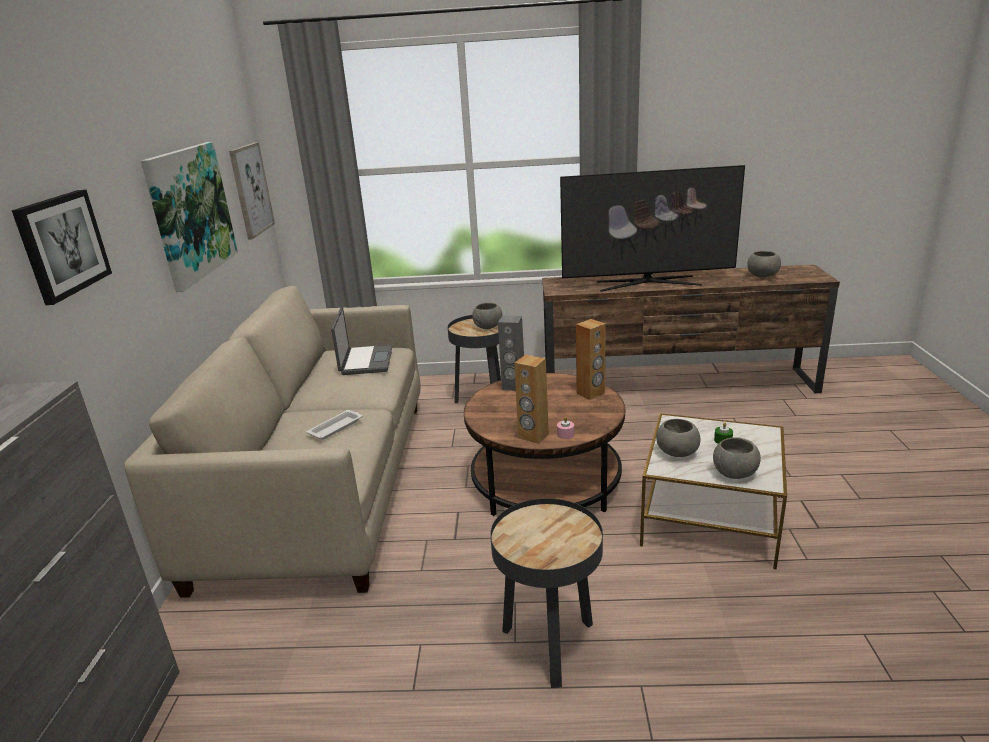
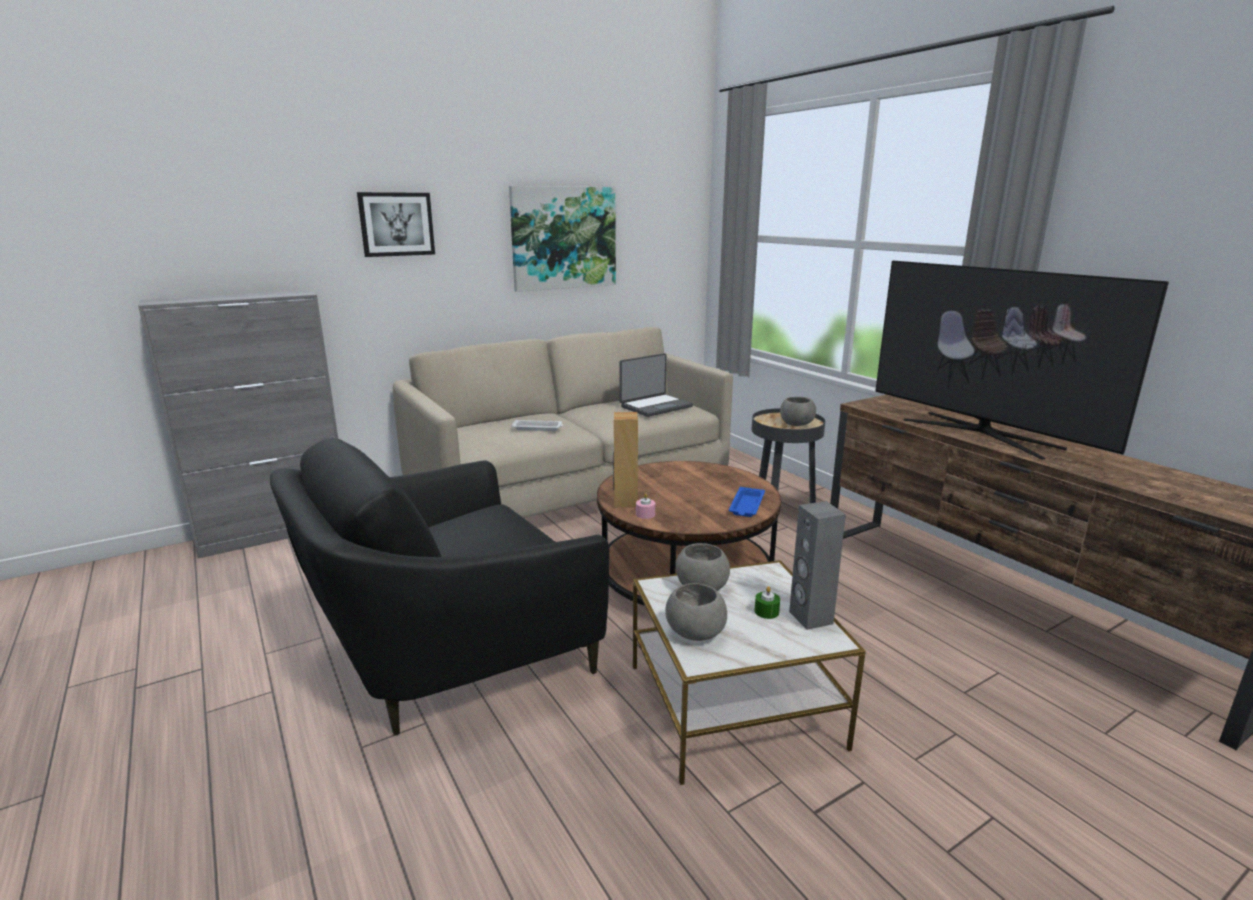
camera: 55 degrees right, 5 degrees down
picture [229,142,275,240] -> none
black side table [490,498,603,688] -> black armchair [270,438,609,736]
grey speaker [498,315,524,391] -> grey speaker moved to [789,501,846,630]
brown speaker [576,319,606,400] -> blue tray [729,487,765,517]
grey bowl [747,251,781,277] -> none

